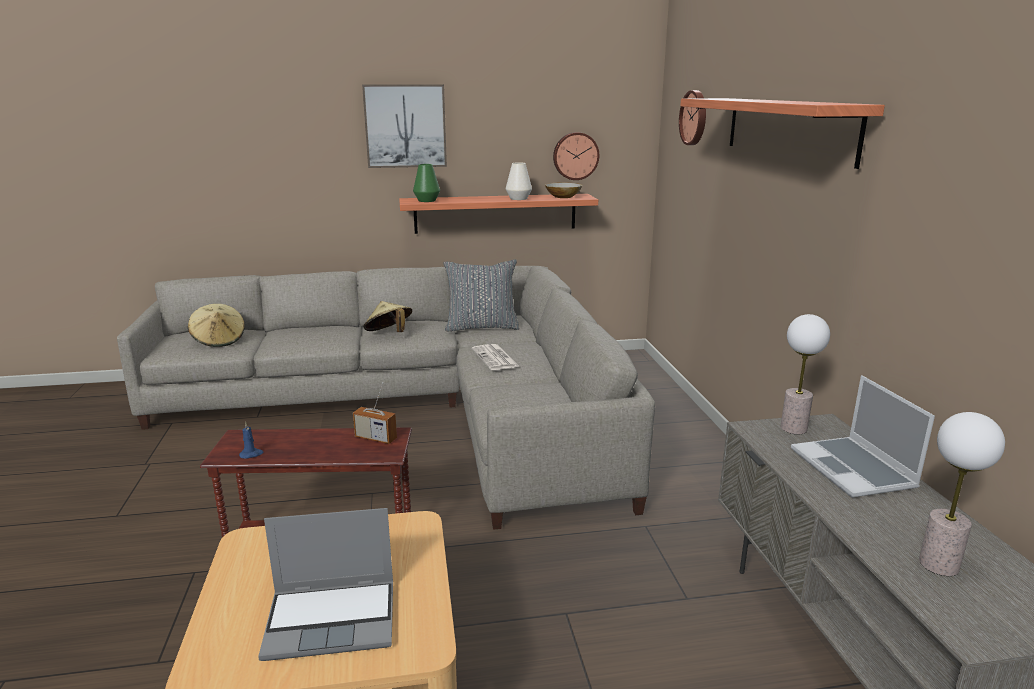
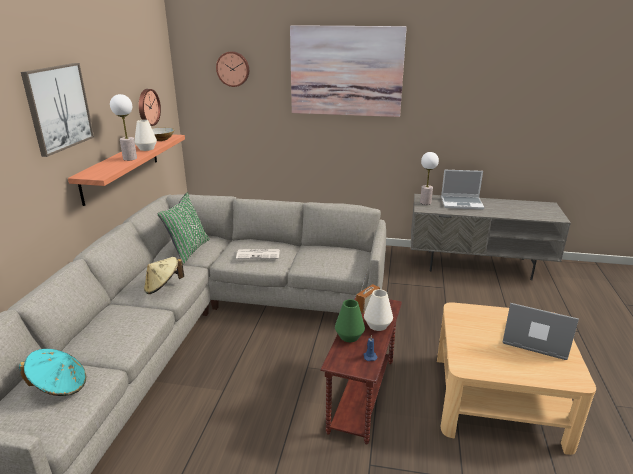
camera: 70 degrees left, 5 degrees up
beige hat [188,304,245,347] -> turquoise hat [19,349,86,396]
laptop [258,508,393,661] -> laptop turned 75 degrees counterclockwise [503,303,579,360]
green vase [413,164,440,202] -> green vase moved to [335,299,365,342]
grey pillow [443,259,520,332] -> green pillow [158,193,210,264]
shelf [680,98,885,169] -> picture [290,25,407,117]
table lamp [919,412,1005,576] -> table lamp moved to [110,94,137,161]
none -> white vase [364,289,393,331]

